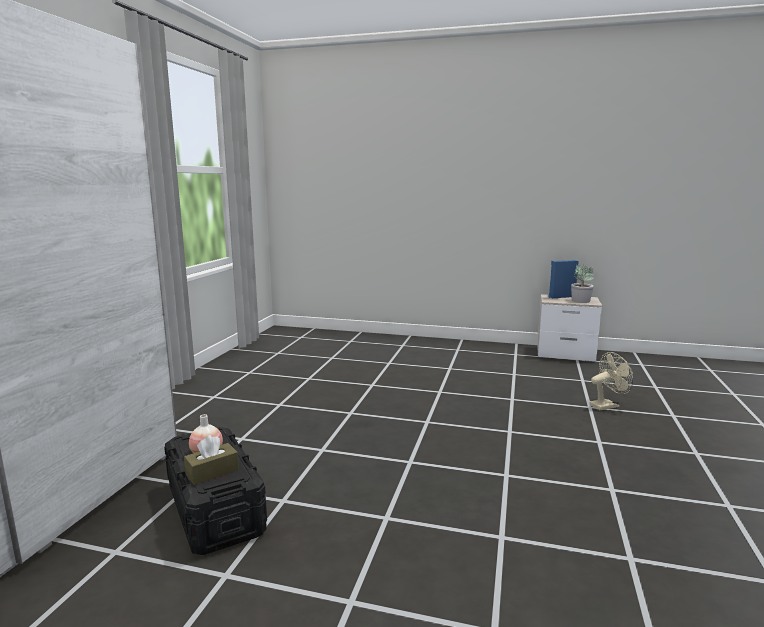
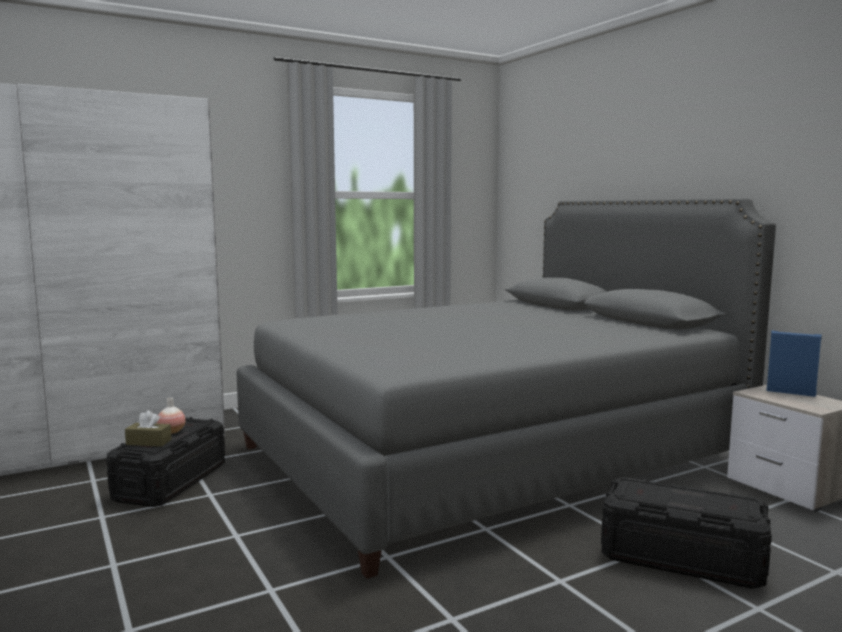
camera: 45 degrees right, 5 degrees down
potted plant [571,264,594,303] -> none
beige fan [589,352,633,410] -> black storage box [601,477,772,589]
none -> grey bed [236,198,776,579]

